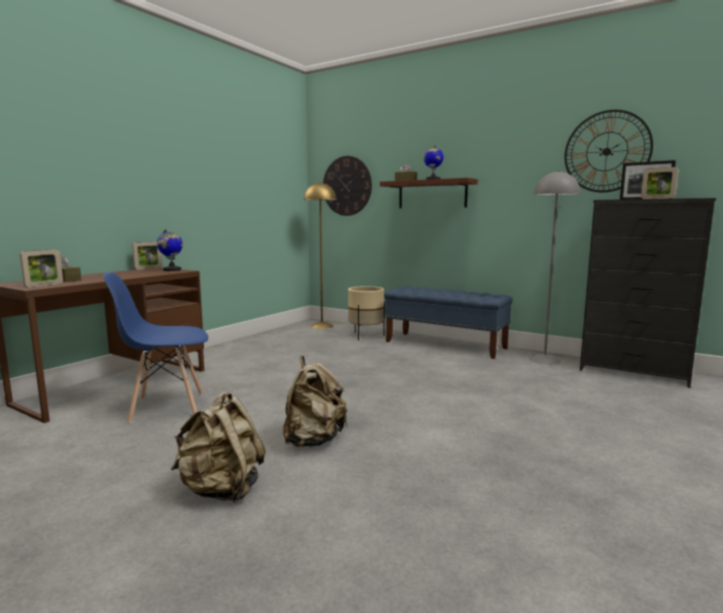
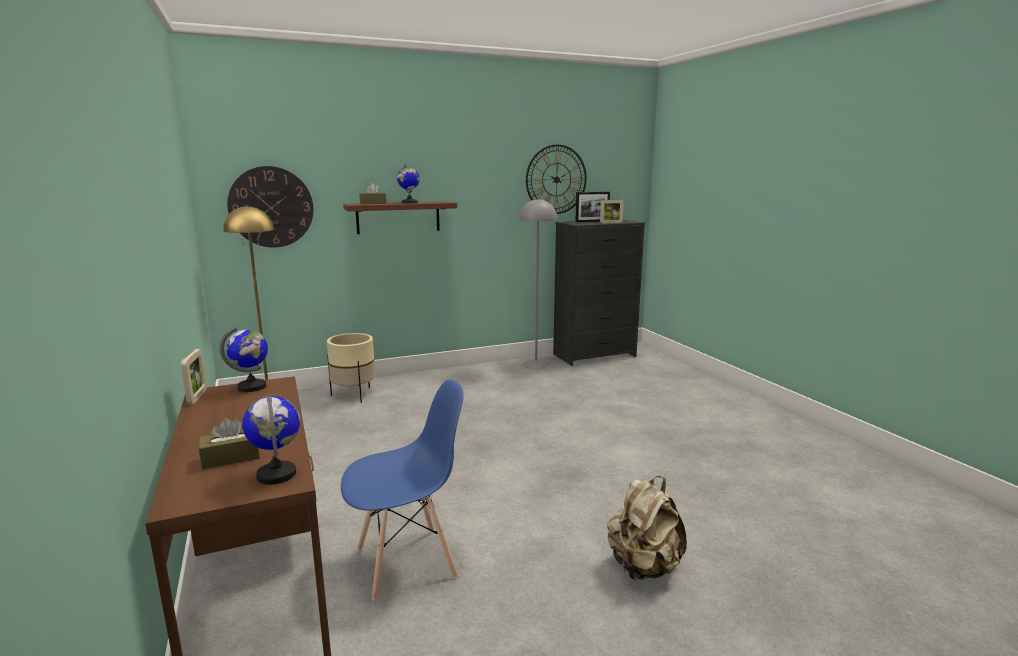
camera: 55 degrees left, 5 degrees up
picture frame [20,249,63,288] -> globe [242,396,300,485]
blue chair [103,272,208,423] -> blue chair turned 135 degrees counterclockwise [341,380,464,601]
beige backpack [283,356,348,447] -> none
blue bench [384,286,513,359] -> none

